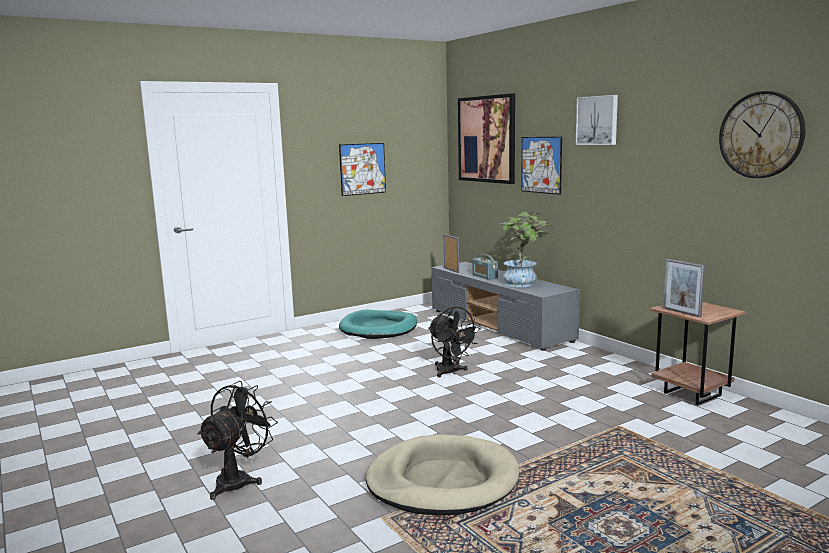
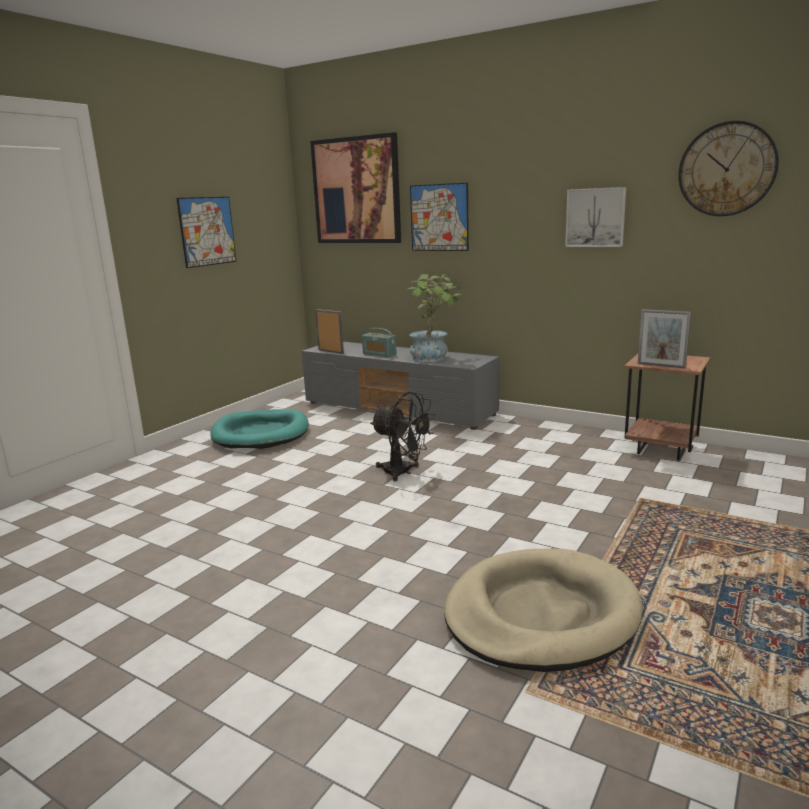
camera: 25 degrees left, 5 degrees up
black fan [197,381,278,500] -> none
picture [576,95,618,145] -> picture moved to [565,187,626,247]

